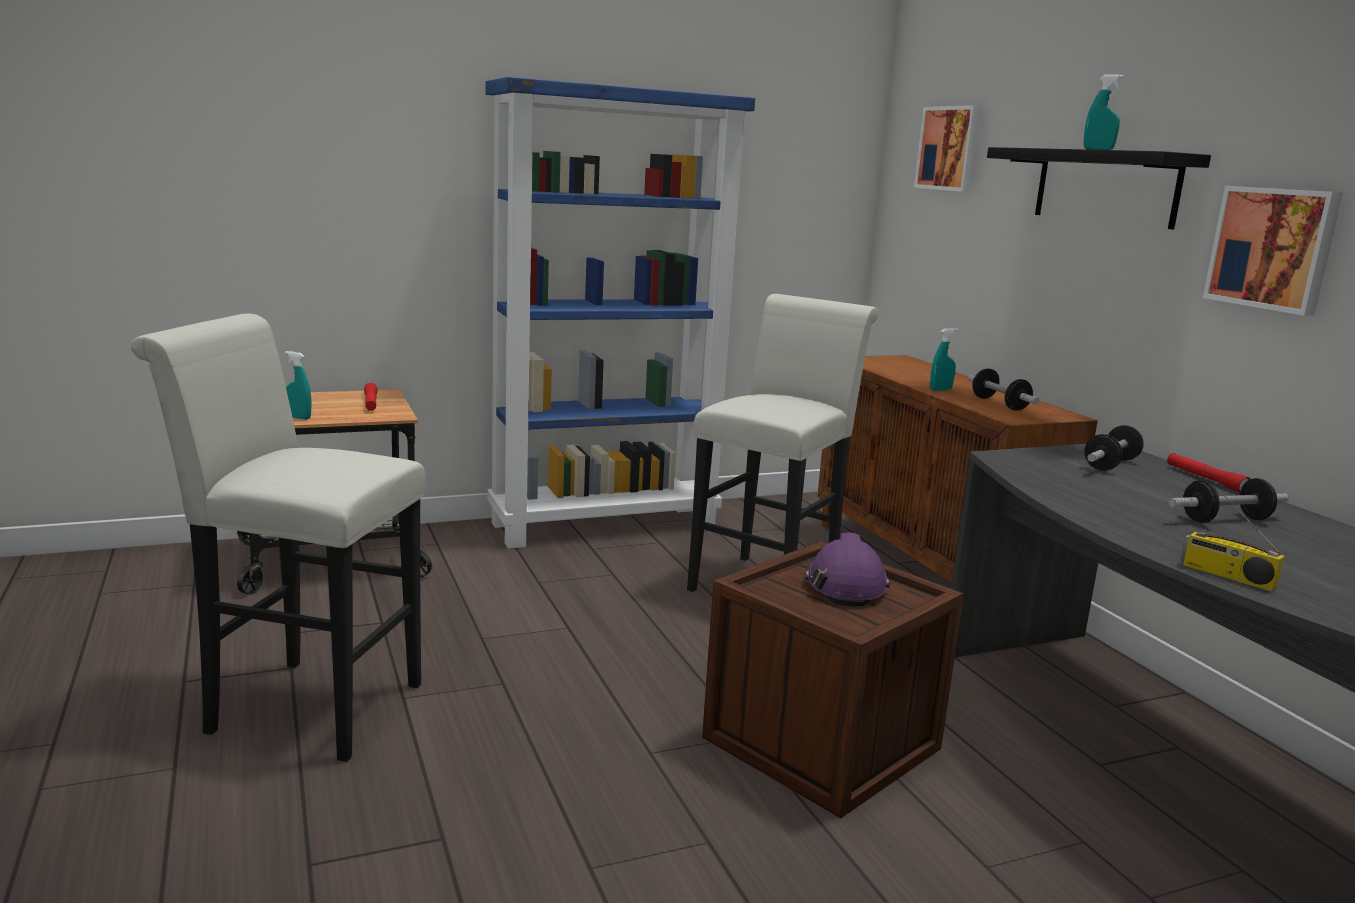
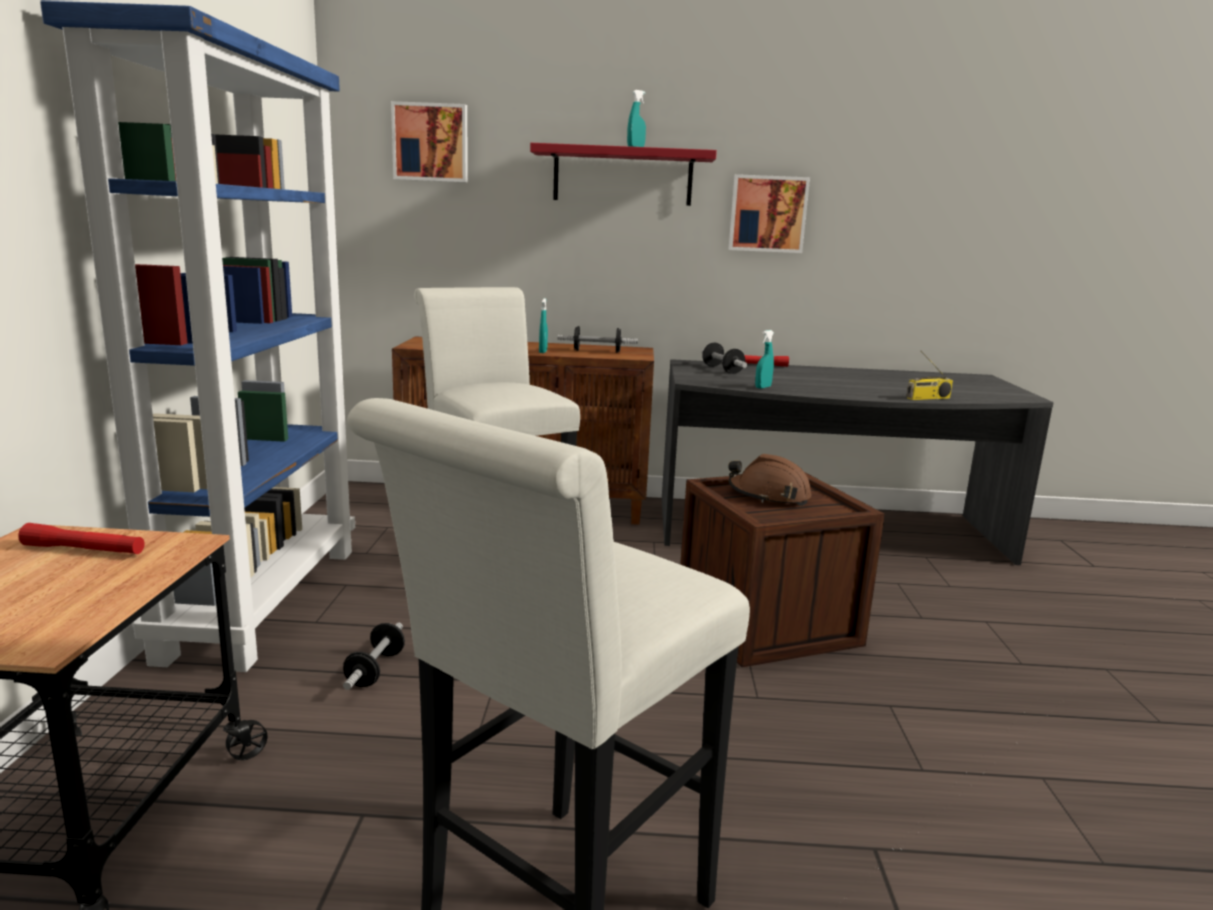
camera: 65 degrees left, 0 degrees up
turquoise spray bottle [285,351,312,420] -> turquoise spray bottle moved to [755,330,774,389]
purple hard hat [805,532,890,606] -> brown hard hat [728,454,812,506]
black shelf [987,147,1211,230] -> red shelf [530,143,717,206]
dumbbell [1169,478,1289,523] -> dumbbell moved to [343,623,405,690]

